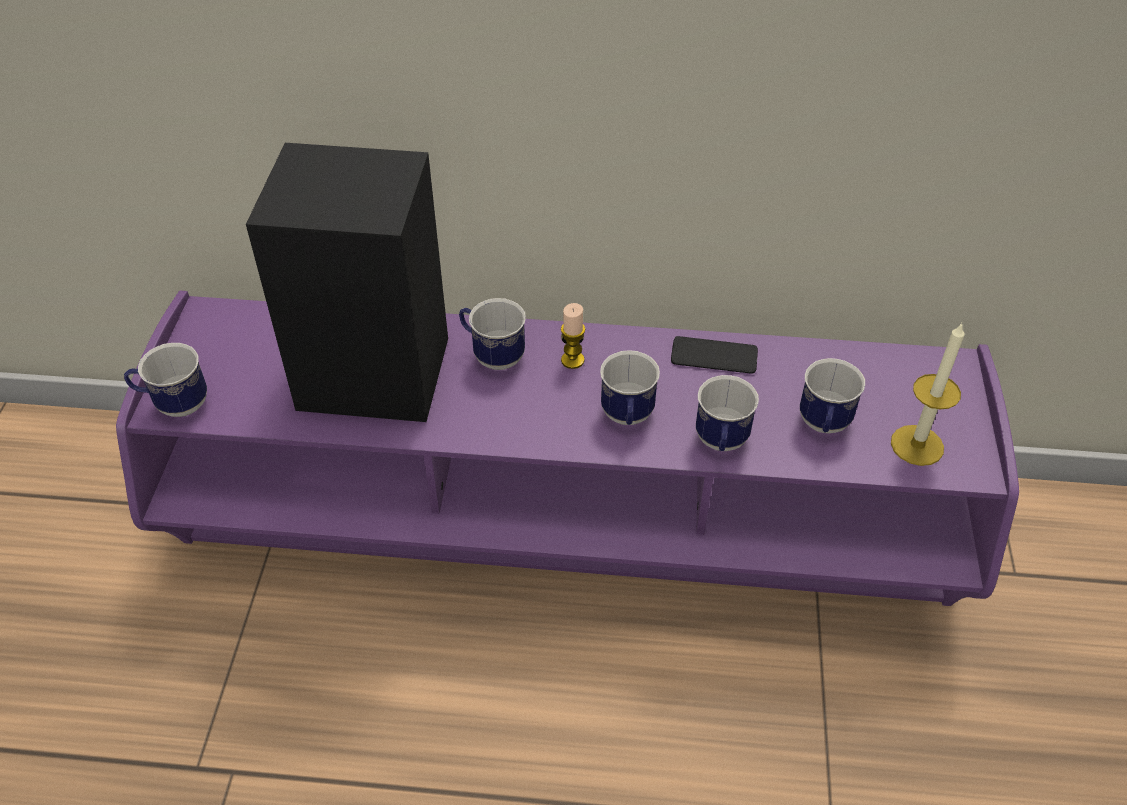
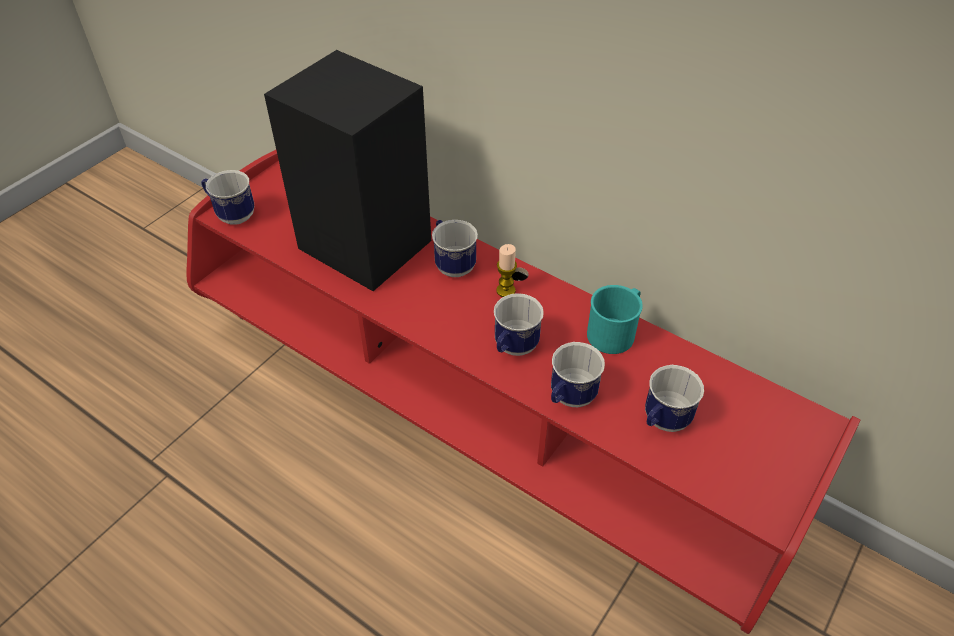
camera: 30 degrees right, 0 degrees up
purple tv stand [116,291,1019,606] -> red tv stand [186,150,860,634]
phone [671,336,758,374] -> turquoise mug [587,285,643,354]
candle [891,323,965,466] -> none

